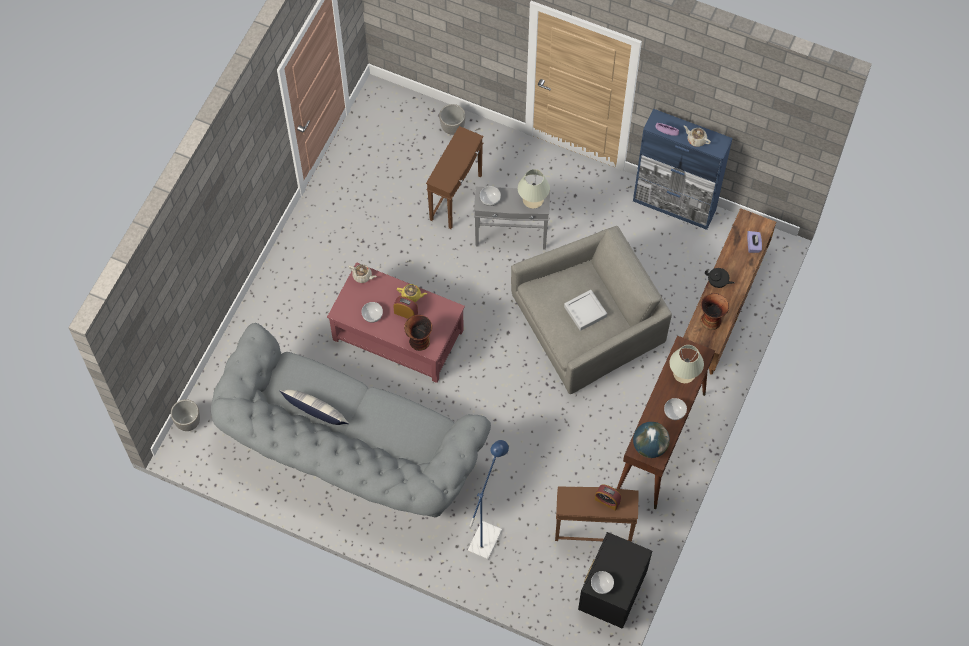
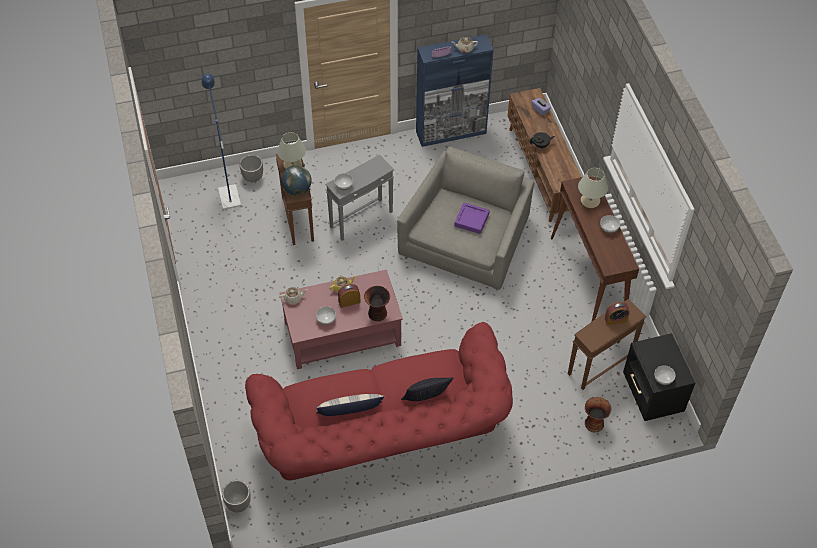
camera: 40 degrees left, 10 degrees down
grey sofa [211,323,491,517] -> red sofa [245,322,513,481]
blue floor lamp [468,440,509,560] -> blue floor lamp moved to [202,74,241,210]
beige table lamp [518,169,550,209] -> beige table lamp moved to [277,132,306,169]
grey tray [564,290,607,331] -> purple tray [454,203,490,234]
globe [633,422,670,458] -> globe moved to [281,165,312,195]
vase [701,293,729,330] -> vase moved to [585,397,611,432]
none -> pillow [401,377,454,401]

